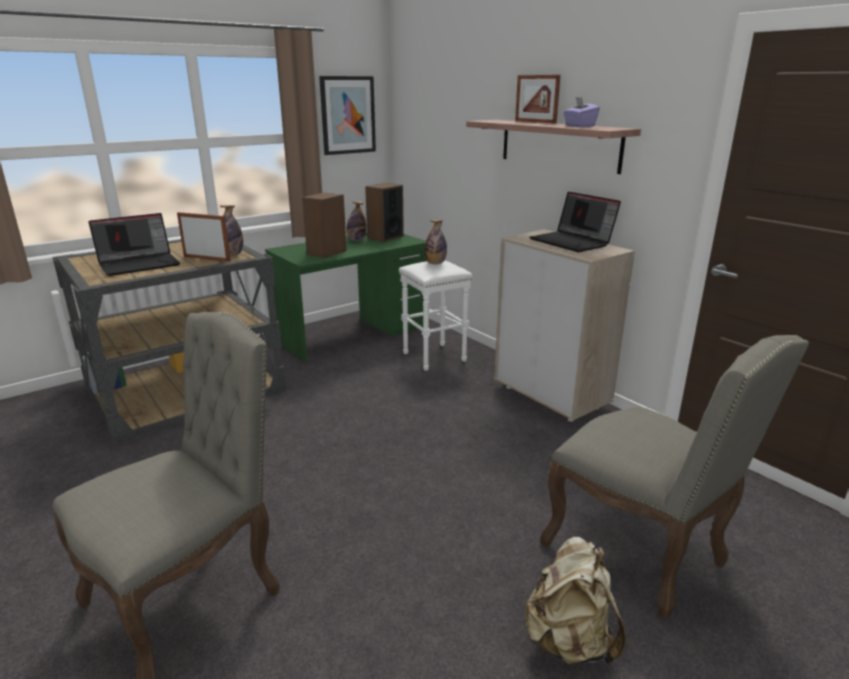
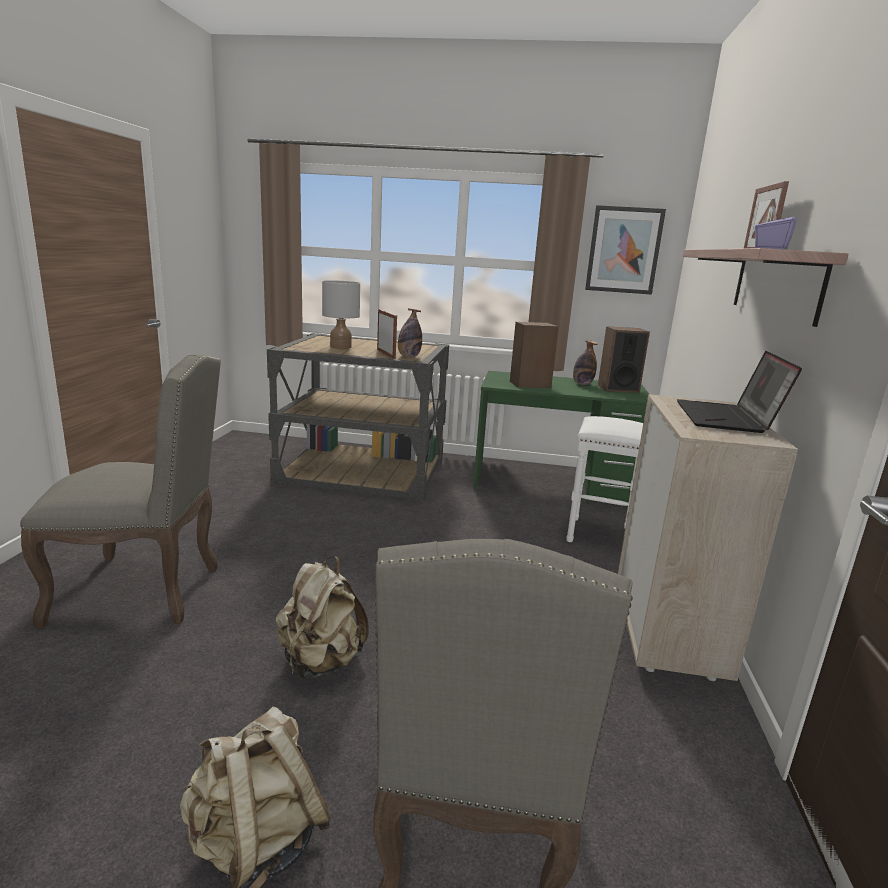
camera: 45 degrees right, 5 degrees down
laptop [88,213,180,276] -> grey table lamp [322,280,360,349]
bottle [425,220,447,264] -> none
none -> beige backpack [275,557,369,680]

